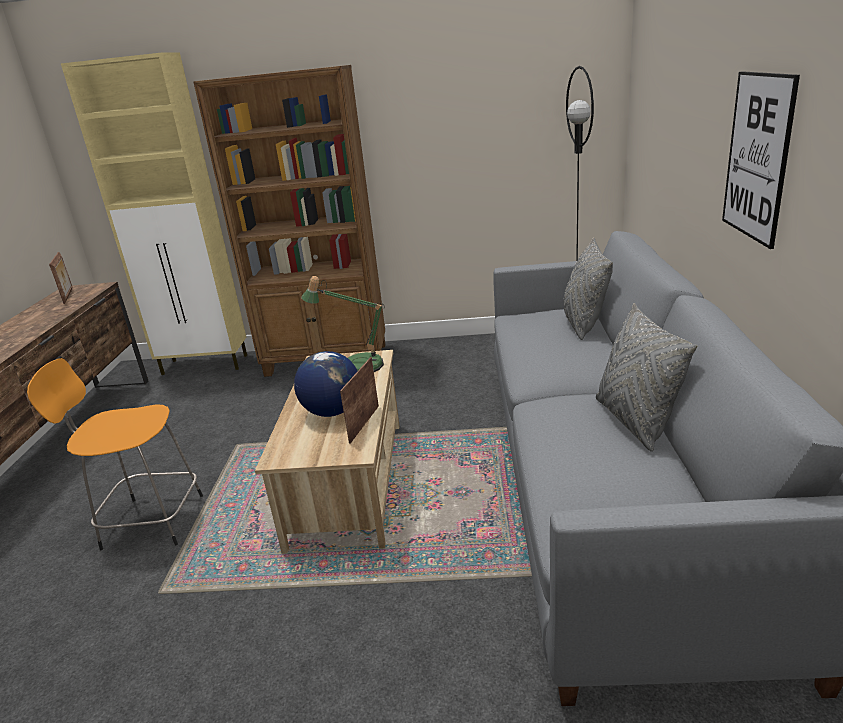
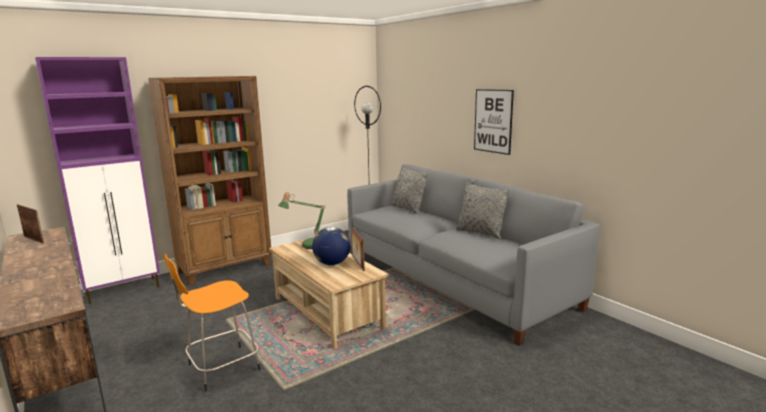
camera: 40 degrees left, 10 degrees down
beige cabinet [61,53,247,375] -> purple cabinet [35,57,160,304]

